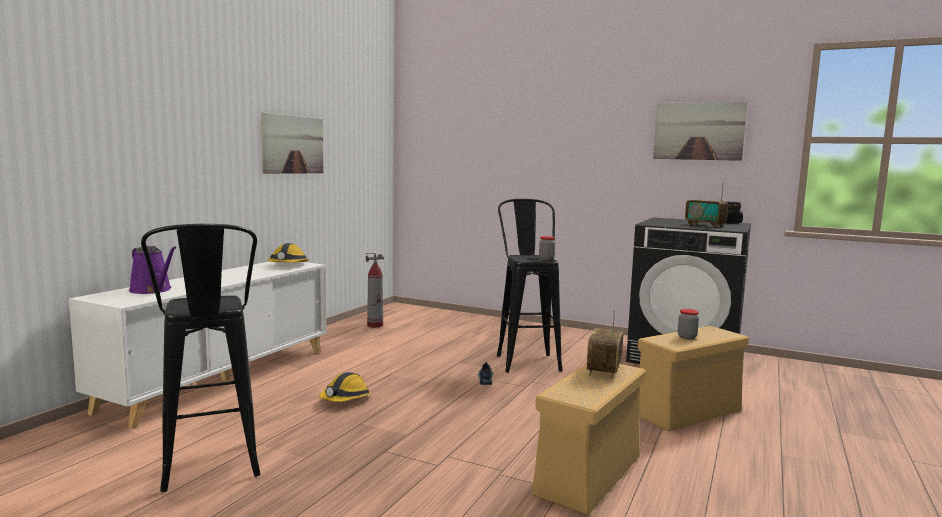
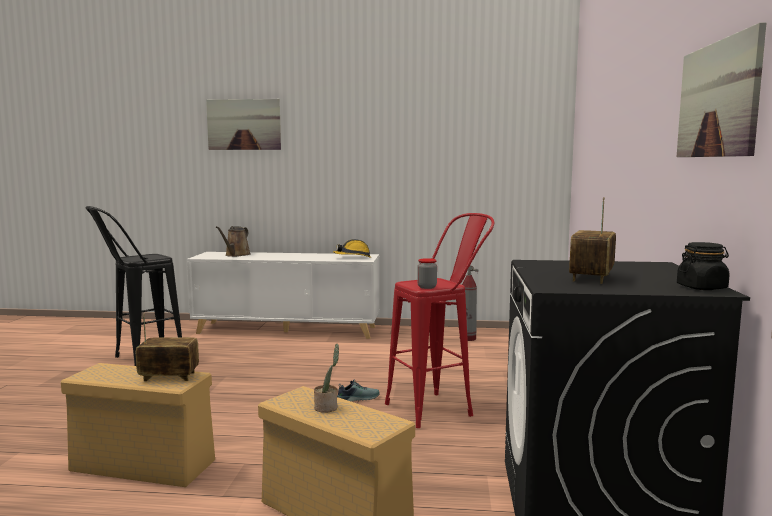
camera: 70 degrees right, 0 degrees up
purple watering can [129,246,176,294] -> brown watering can [216,226,251,257]
picture [261,112,323,174] -> picture moved to [206,99,281,150]
hard hat [319,372,371,402] -> none
black stool [497,199,563,373] -> red stool [385,213,495,428]
jar [678,309,699,339] -> potted plant [314,344,339,413]

